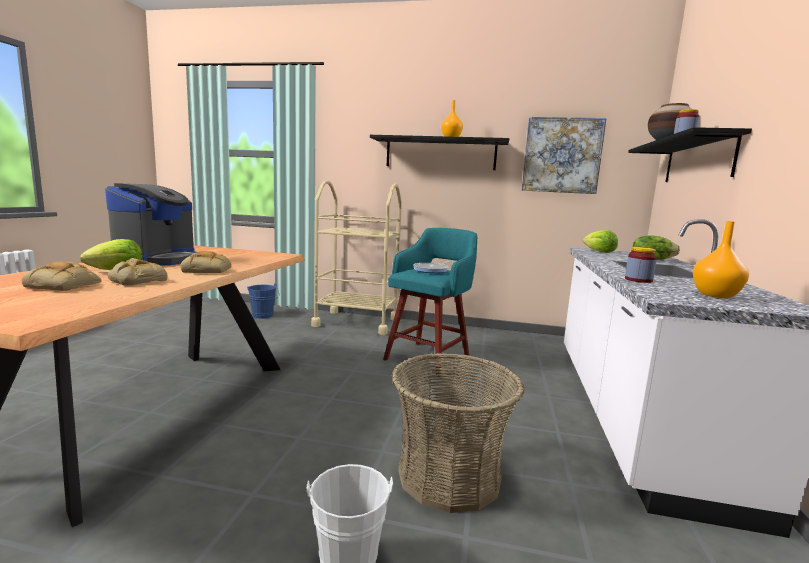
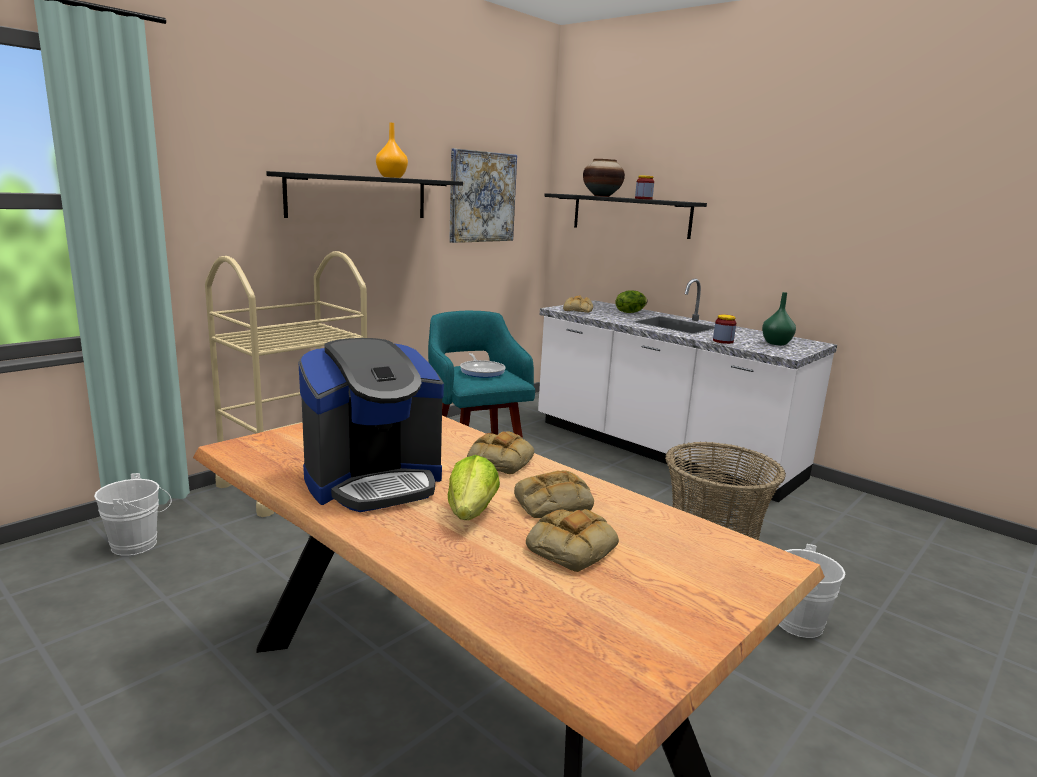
camera: 60 degrees left, 5 degrees up
coffee machine [105,183,198,266] -> coffee machine turned 105 degrees clockwise [298,338,444,512]
blue bucket [247,283,279,319] -> white bucket [94,473,171,556]
lettuce [583,230,618,253] -> bread [563,296,593,313]
orange vase [693,221,749,298] -> green vase [762,292,796,345]

